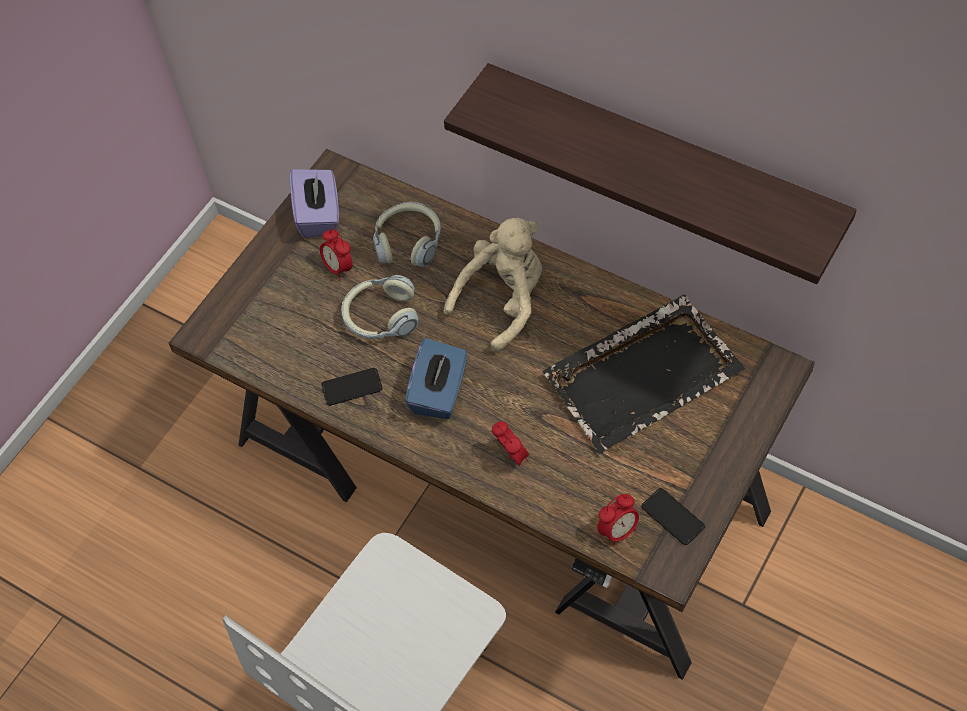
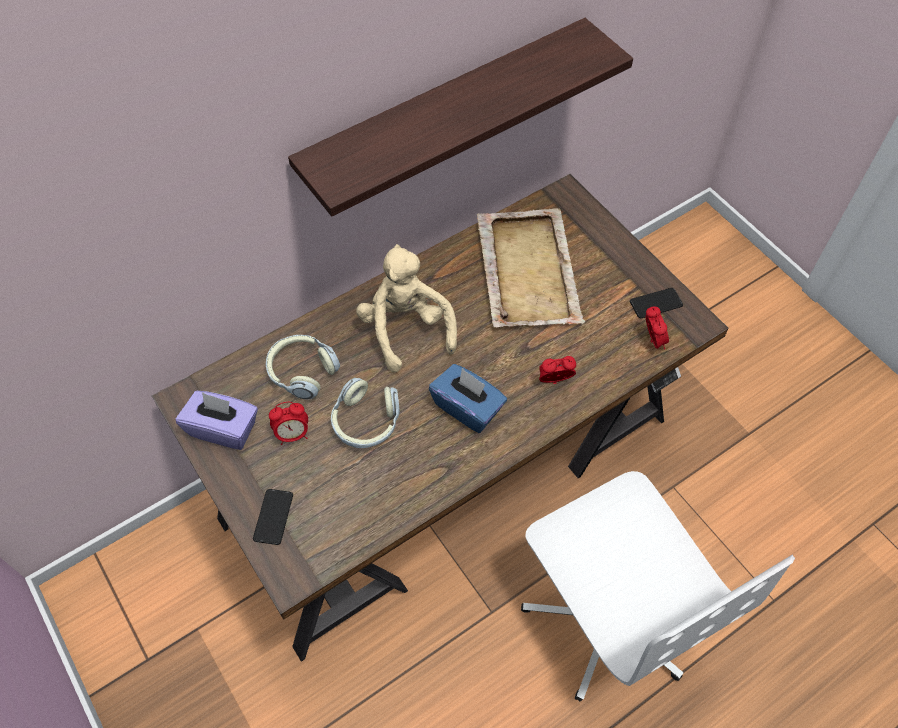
camera: 70 degrees left, 0 degrees up
phone [321,368,382,406] -> phone moved to [253,489,293,545]
black tray [543,295,745,454] -> beige tray [477,208,585,327]

